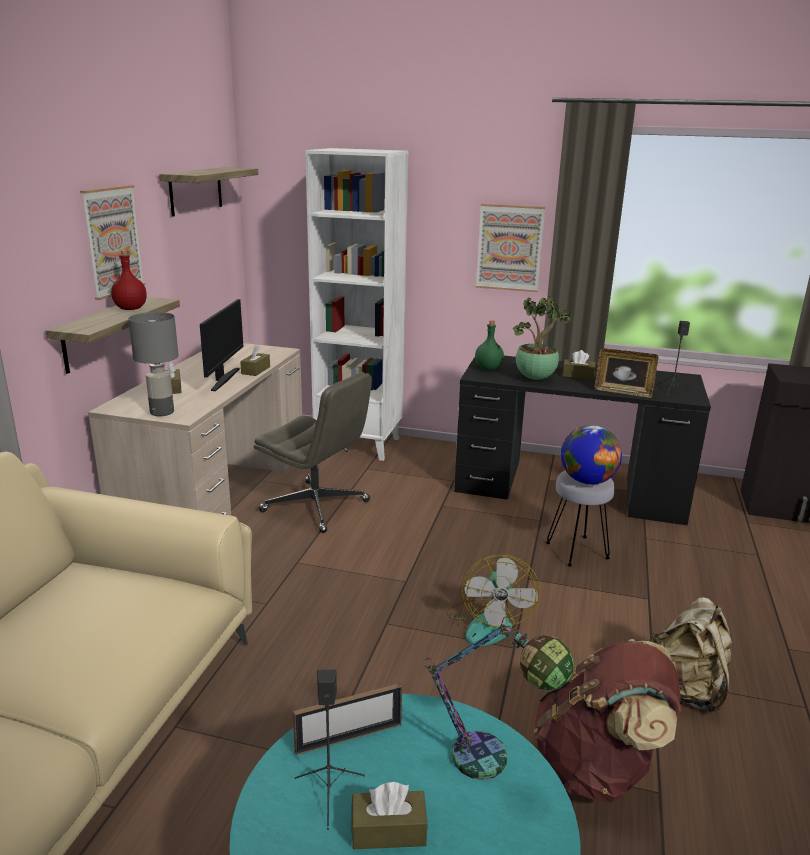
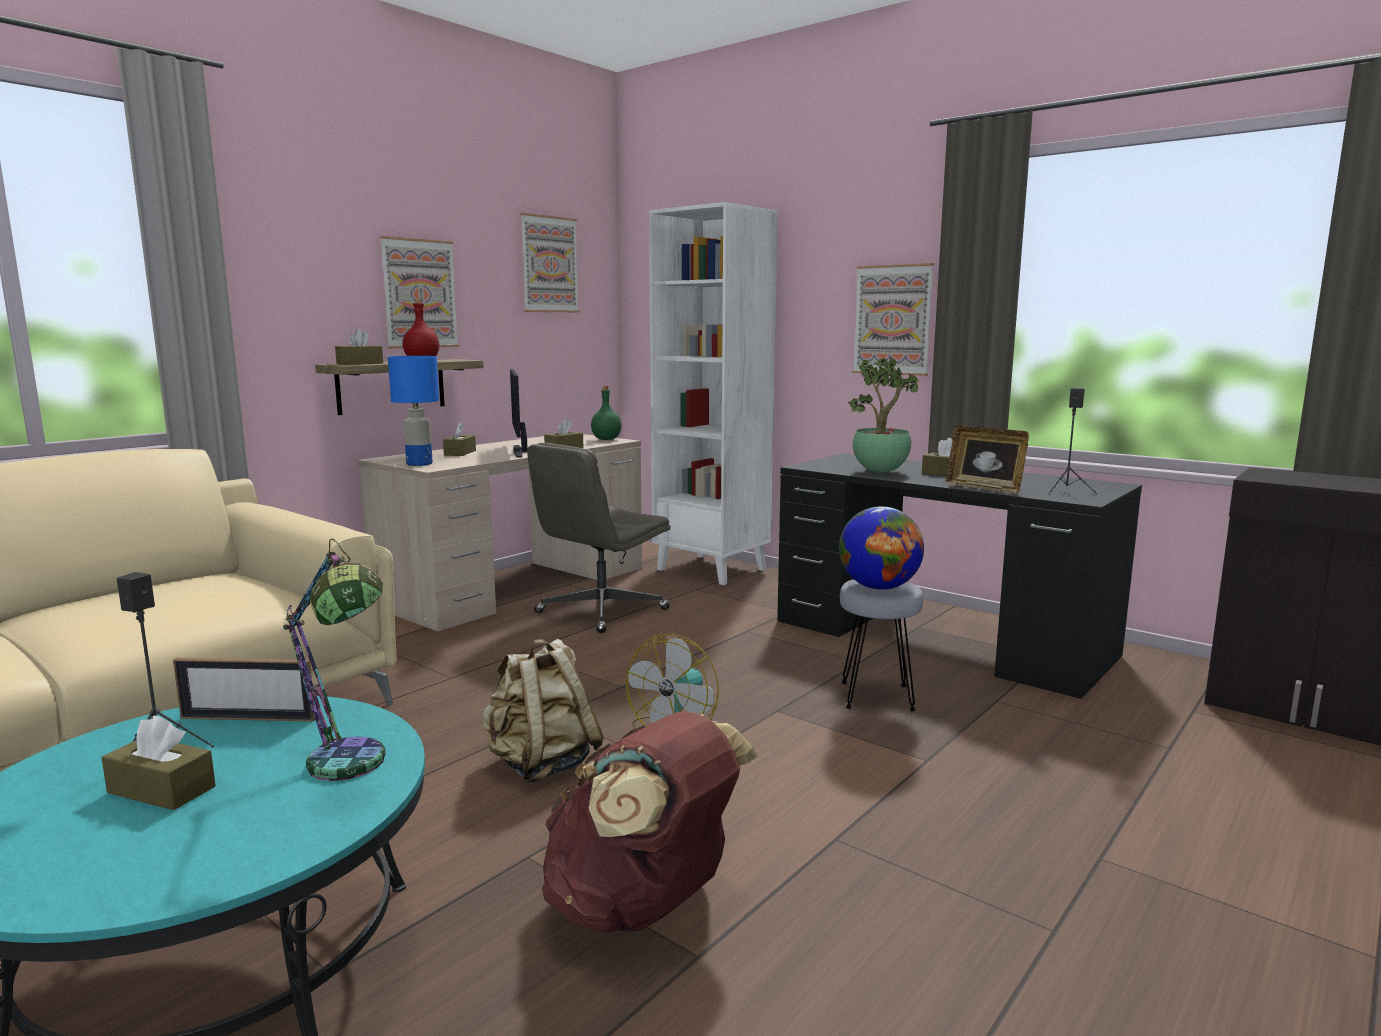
camera: 25 degrees right, 10 degrees down
grey table lamp [128,312,179,416] -> blue table lamp [388,356,439,466]
shelf [159,167,258,217] -> picture [520,213,580,312]
monitor [200,299,243,391] -> monitor turned 135 degrees clockwise [510,369,528,458]
grey office chair [254,372,372,533] -> grey office chair turned 75 degrees clockwise [527,443,671,633]
green bottle [475,320,504,370] -> green bottle moved to [591,386,622,440]
beige backpack [651,597,732,714] -> beige backpack moved to [481,639,604,783]
none -> brown tissue box [335,329,383,365]

